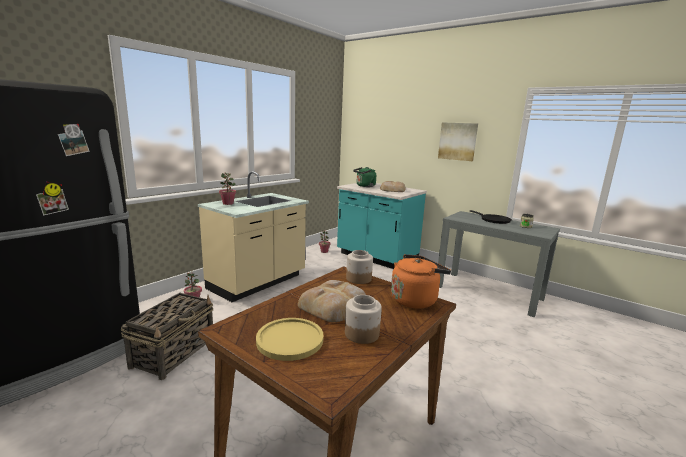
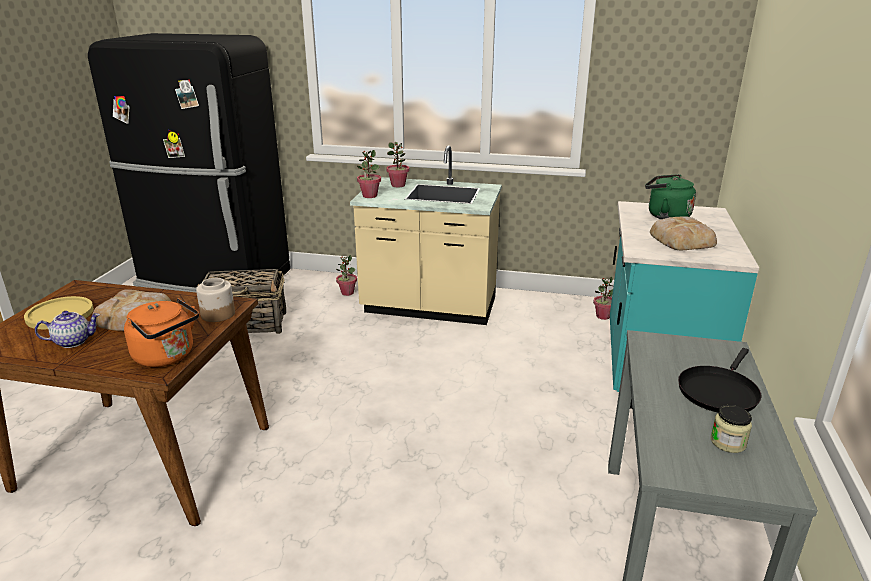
camera: 65 degrees right, 10 degrees up
jar [345,295,382,344] -> teapot [35,311,100,348]
picture [438,122,478,161] -> none
none -> potted plant [357,150,381,198]

